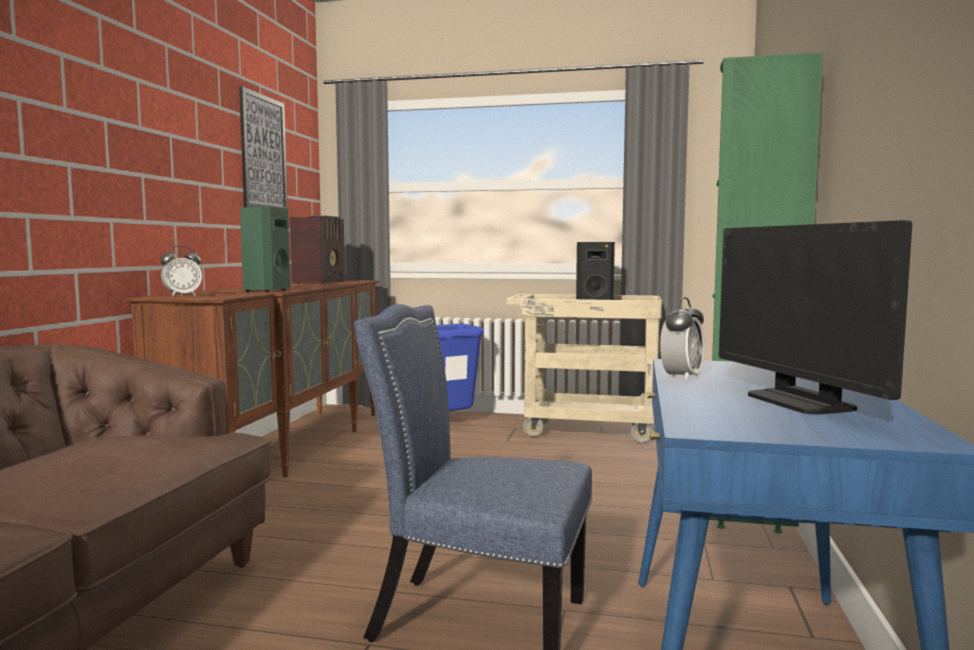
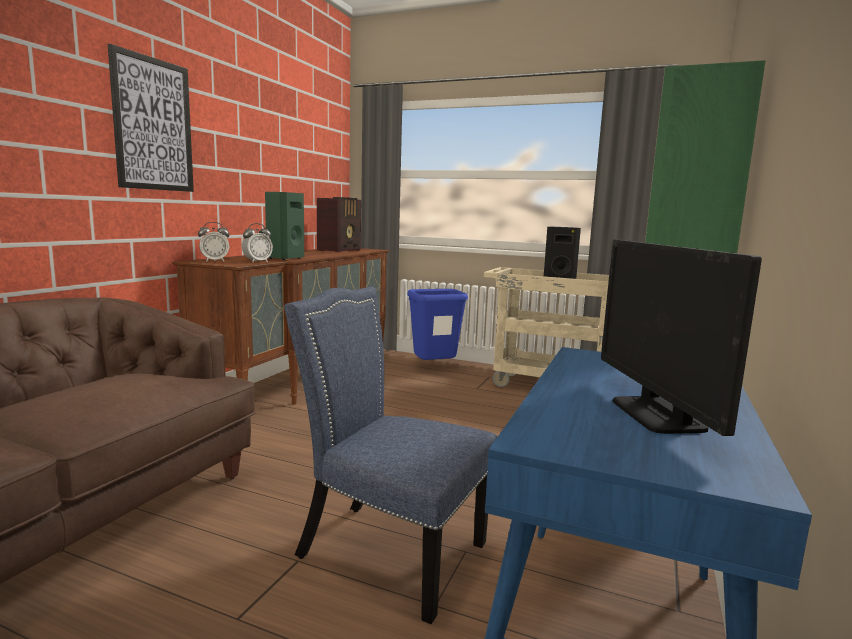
camera: 10 degrees right, 5 degrees up
picture [239,86,288,209] -> picture moved to [108,44,194,192]
alarm clock [660,297,705,382] -> alarm clock moved to [242,223,273,263]

